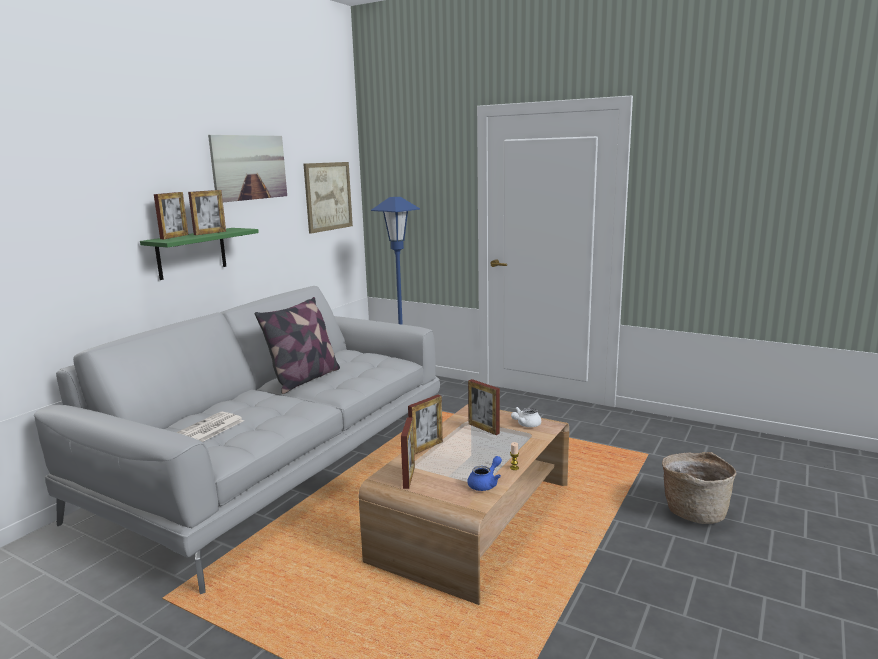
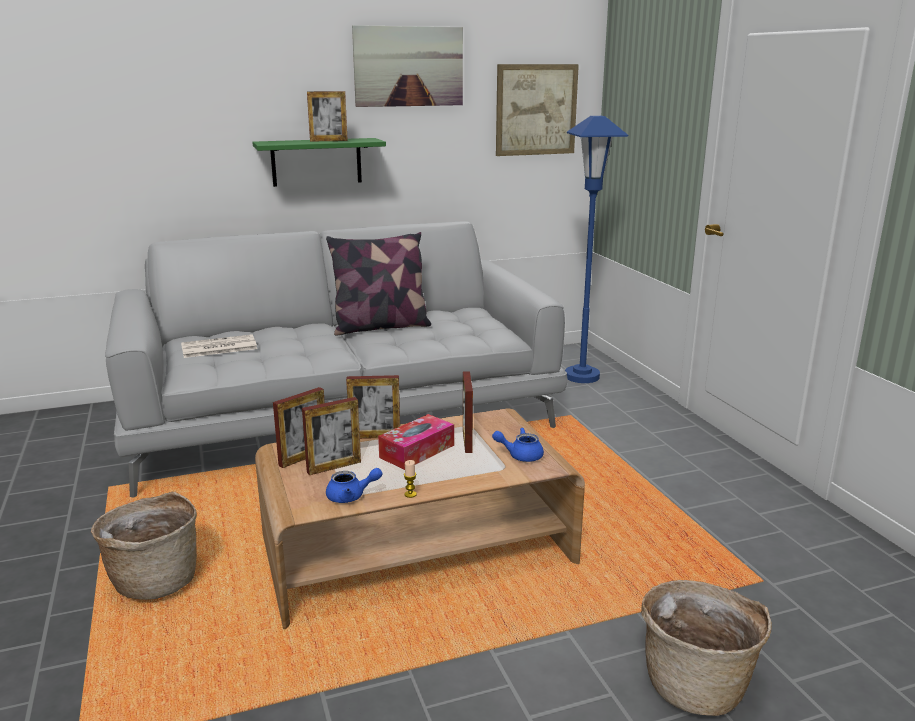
camera: 40 degrees right, 5 degrees up
picture frame [154,192,188,239] -> picture frame moved to [302,397,361,475]
white teapot [511,407,541,427] -> blue teapot [492,428,544,462]
none -> basket [91,492,197,600]
none -> tissue box [378,414,454,470]

